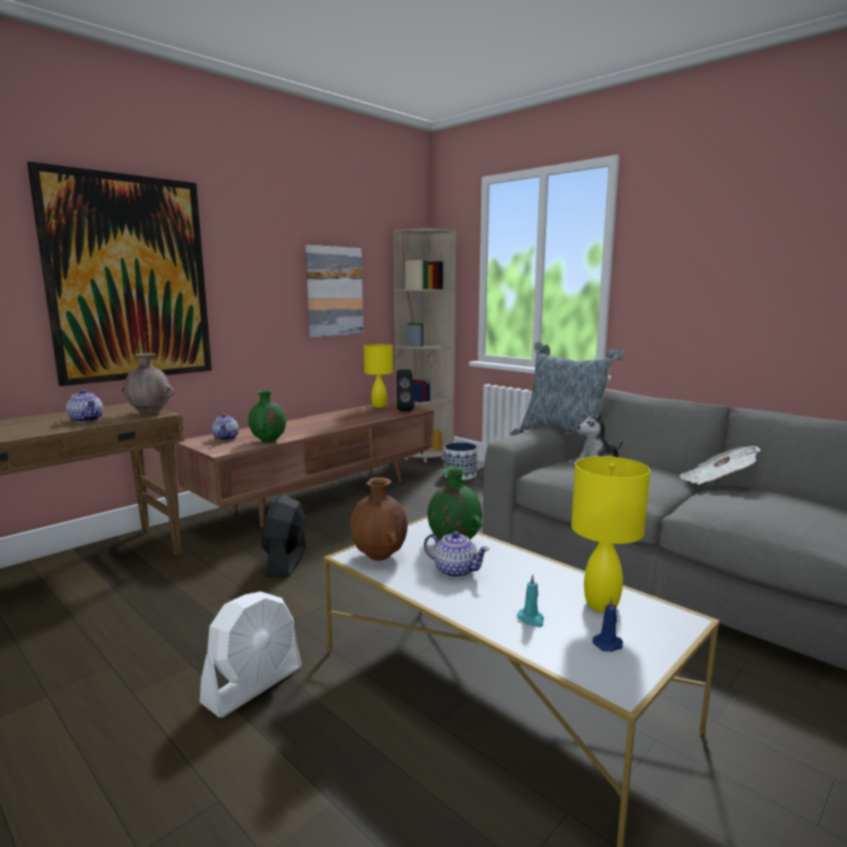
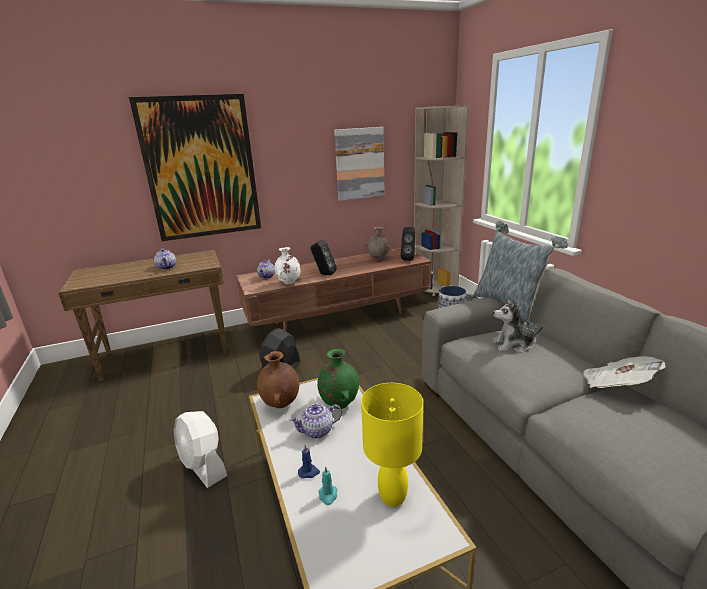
camera: 25 degrees right, 10 degrees up
brown vase [122,353,174,414] -> brown vase moved to [366,227,392,260]
white fan [200,591,302,718] -> white fan turned 75 degrees clockwise [173,411,227,488]
green vase [248,390,286,443] -> white vase [274,247,301,284]
yellow table lamp [364,344,393,407] -> none
teapot [424,531,490,578] -> teapot turned 105 degrees clockwise [289,404,342,438]
blue candle [592,597,623,652] -> blue candle moved to [298,445,320,478]
none -> black speaker [311,240,337,275]

